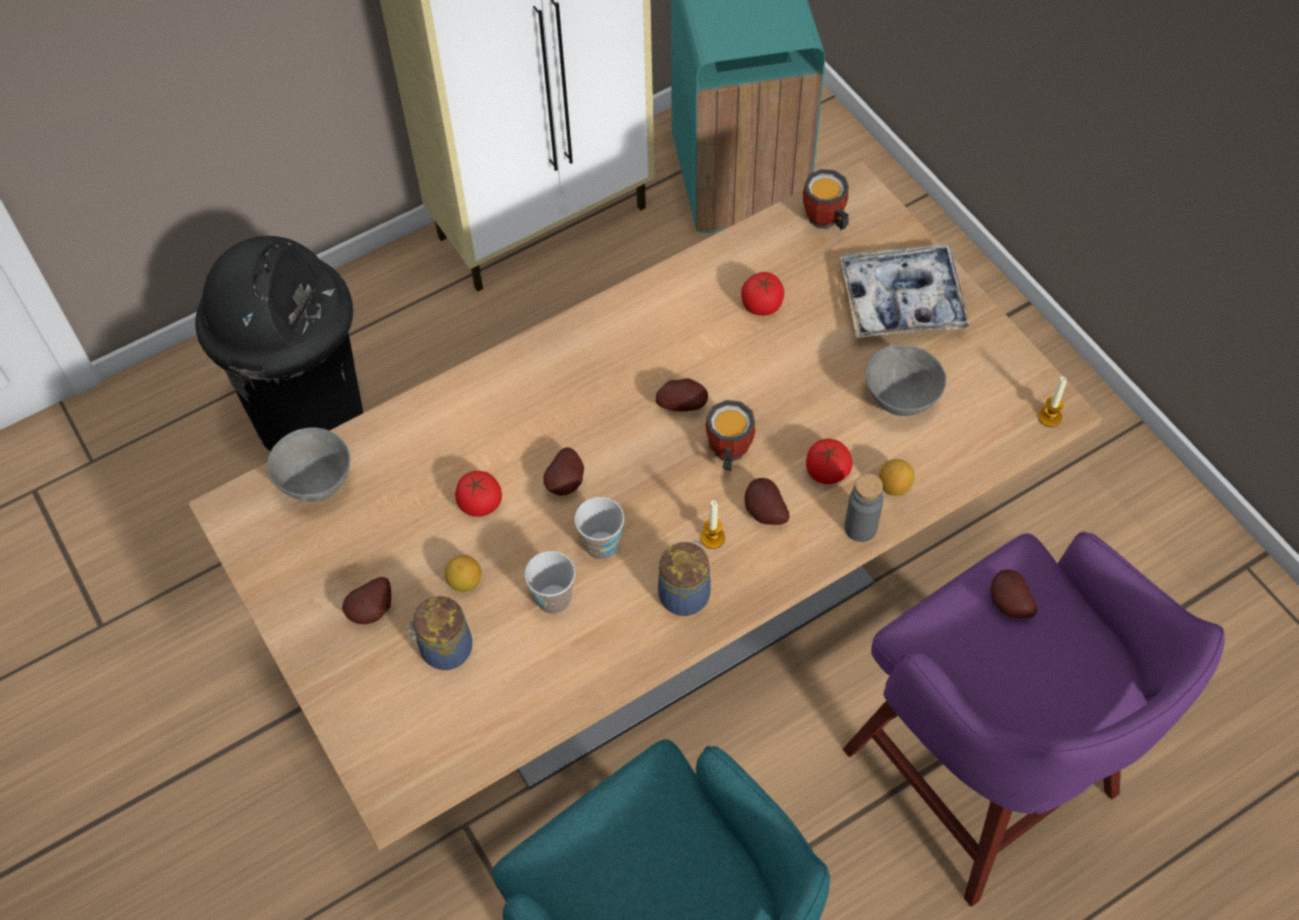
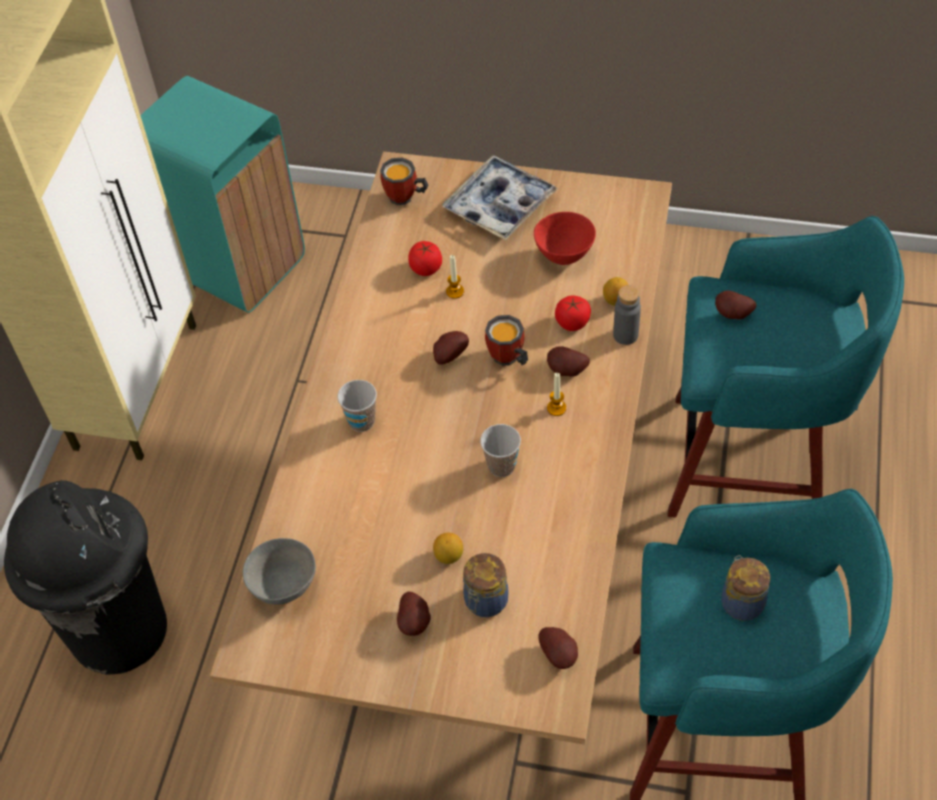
camera: 45 degrees left, 5 degrees down
tomato [455,471,502,517] -> none
cup [524,551,575,614] -> cup moved to [338,380,377,432]
potato [543,447,584,496] -> potato moved to [538,627,578,669]
jar [658,540,711,616] -> jar moved to [721,555,770,621]
purple stool [843,532,1225,907] -> turquoise stool [667,216,904,518]
grey bowl [865,344,946,416] -> red bowl [534,212,596,265]
candle [1038,377,1067,427] -> candle moved to [446,255,464,299]

